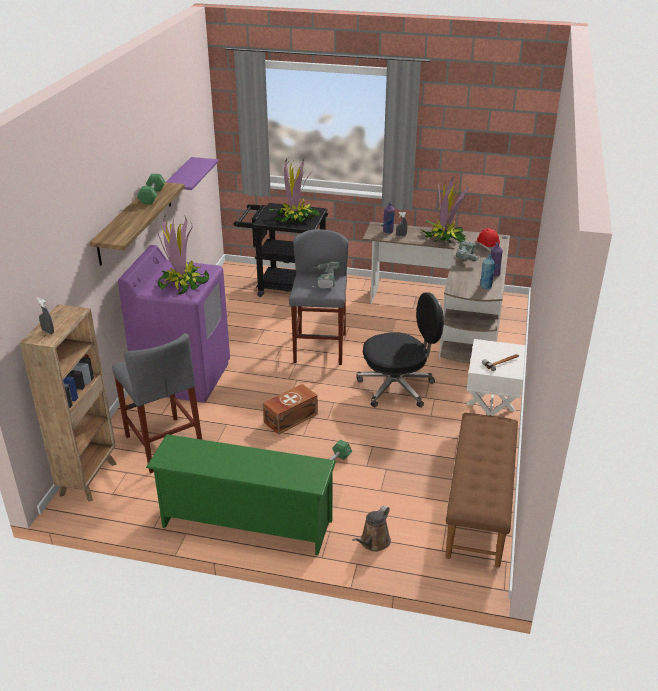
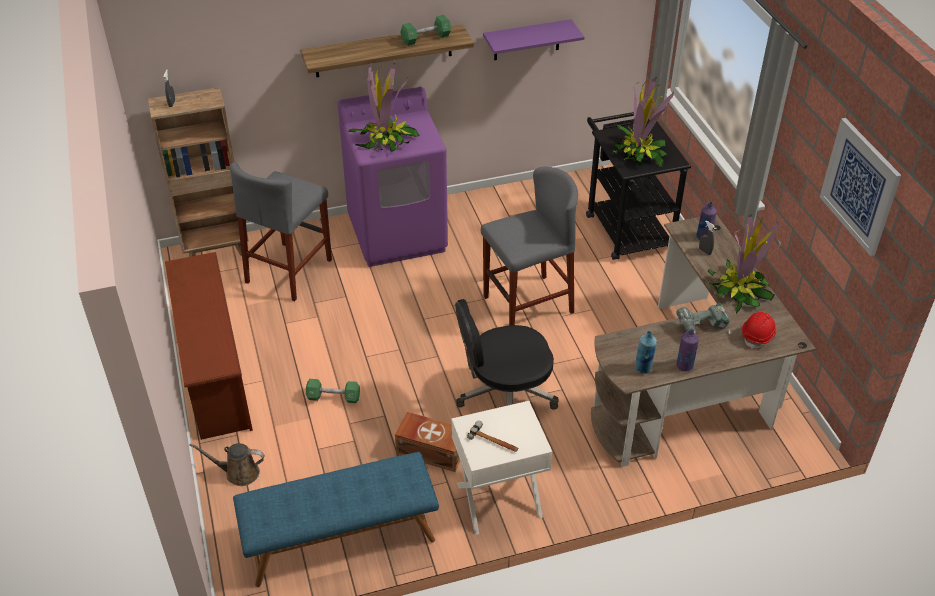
camera: 60 degrees right, 10 degrees up
green shoe rack [146,434,336,555] -> brown shoe rack [165,252,253,440]
brown storage box [263,384,318,434] -> brown storage box moved to [395,412,461,472]
power drill [312,261,341,288] -> none
black office chair [357,292,444,408] -> black office chair turned 120 degrees clockwise [455,299,559,410]
brown bench [446,413,518,567] -> blue bench [233,452,439,587]
none -> picture [820,118,902,256]

